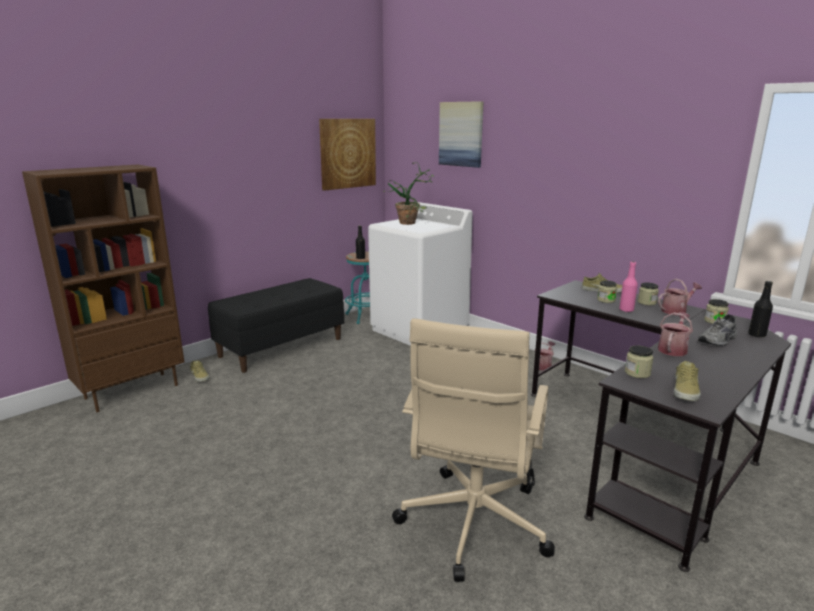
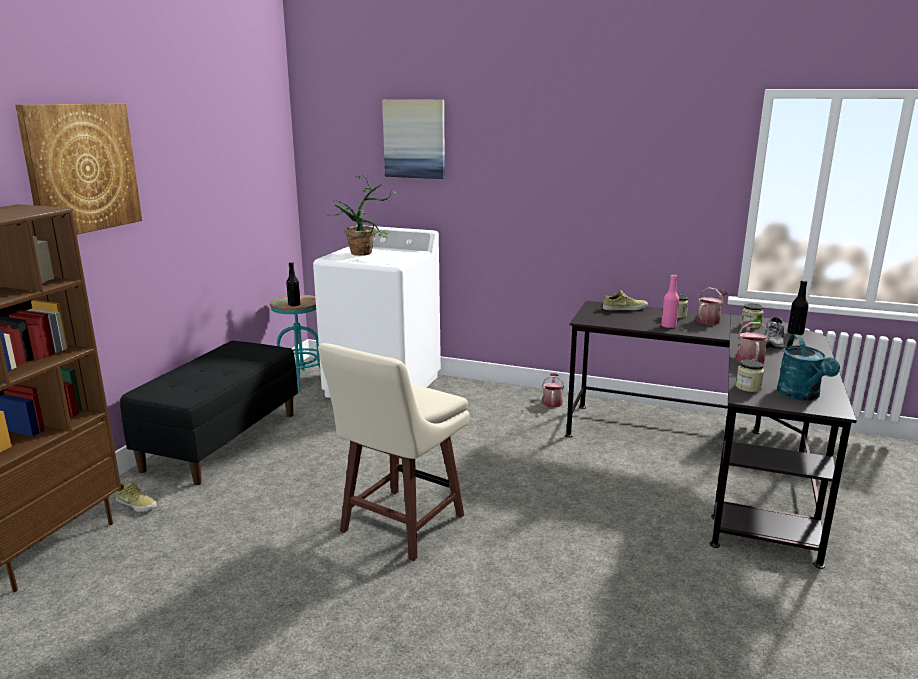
camera: 25 degrees left, 0 degrees up
picture [319,119,376,190] -> picture moved to [15,103,142,235]
beige office chair [392,318,555,582] -> none
jar [597,280,617,303] -> none
beige shoe [674,361,701,401] -> turquoise watering can [777,334,840,401]
none -> beige stool [318,343,469,561]

